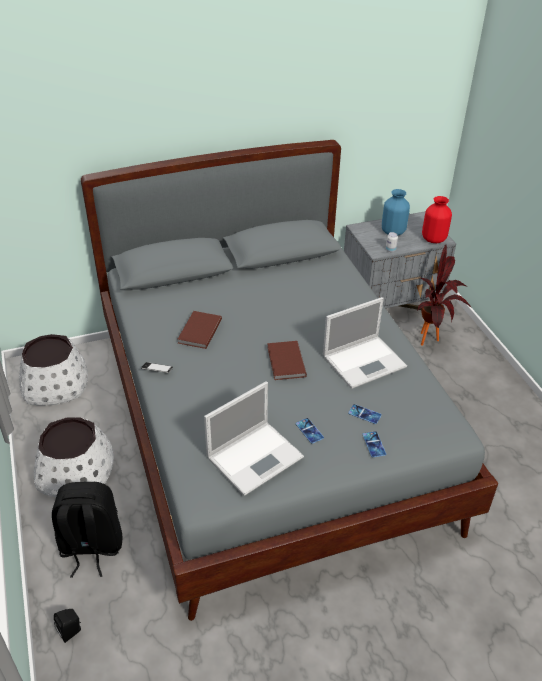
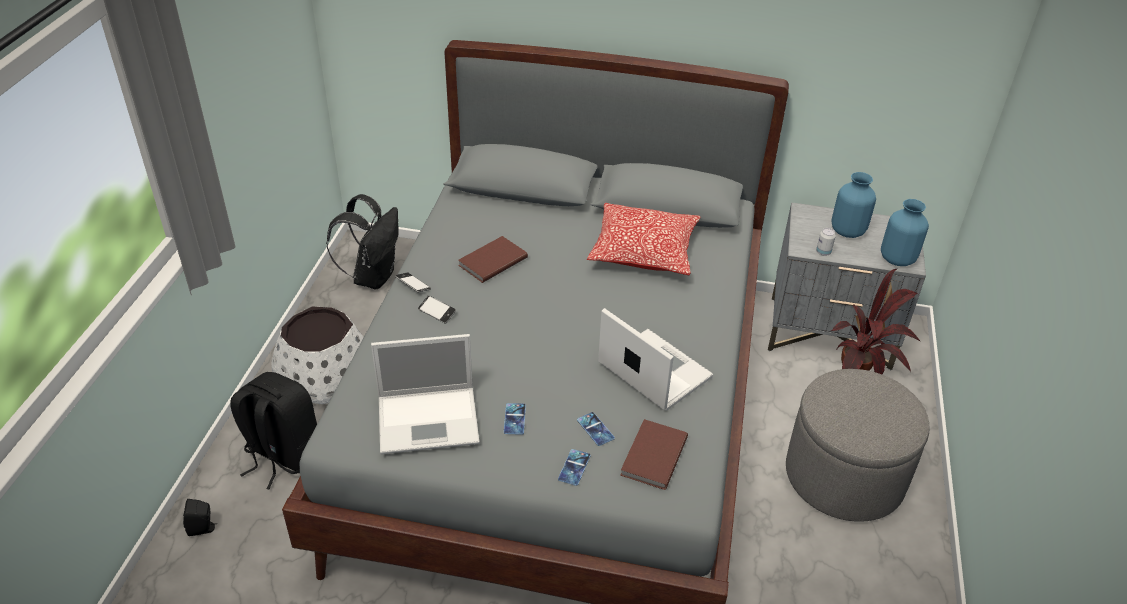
camera: 30 degrees right, 0 degrees up
white planter [19,334,88,406] -> black backpack [326,194,399,289]
brown book [267,341,307,380] -> brown book moved to [620,419,688,490]
laptop [323,297,407,389] -> laptop turned 135 degrees counterclockwise [598,308,713,411]
red vase [422,196,452,243] -> blue vase [881,199,929,266]
none -> phone [418,296,456,323]
none -> pillow [587,203,701,275]
none -> grey ottoman [786,369,930,522]

